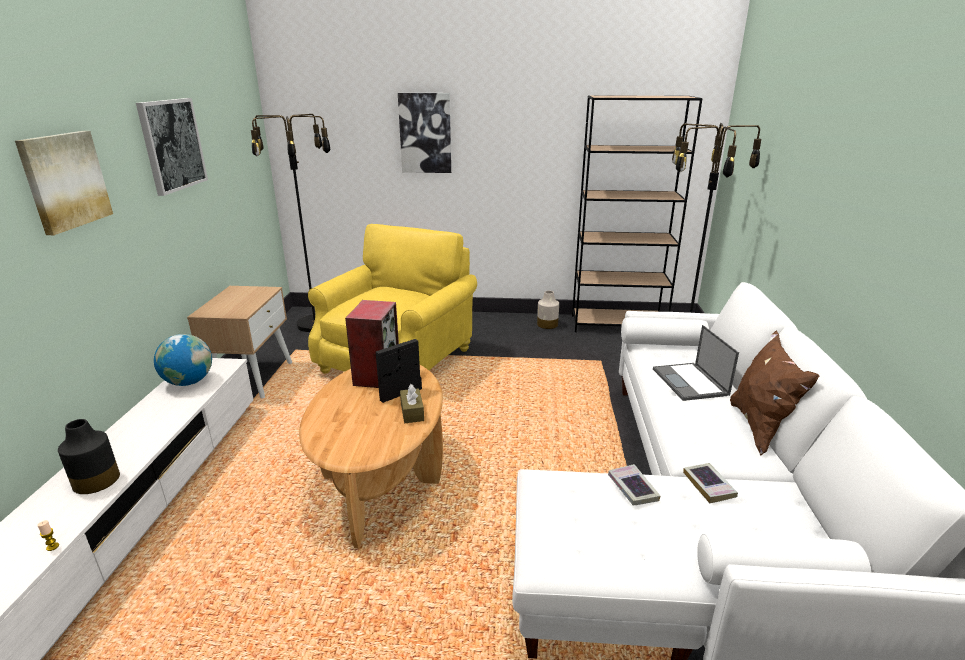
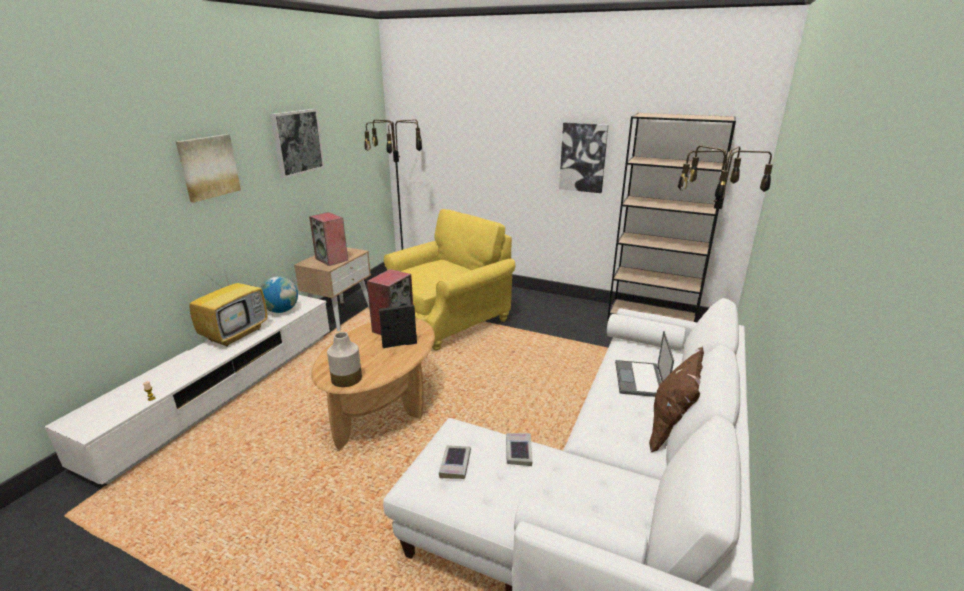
camera: 20 degrees right, 0 degrees up
black vase [58,419,120,494] -> none
picture [398,93,451,173] -> picture moved to [559,123,608,193]
brown tissue box [400,384,424,423] -> none
beige vase [537,291,559,329] -> beige vase moved to [327,332,362,387]
book [683,463,738,503] -> book moved to [439,445,471,479]
none -> television [189,258,267,347]
none -> speaker [309,212,348,266]

